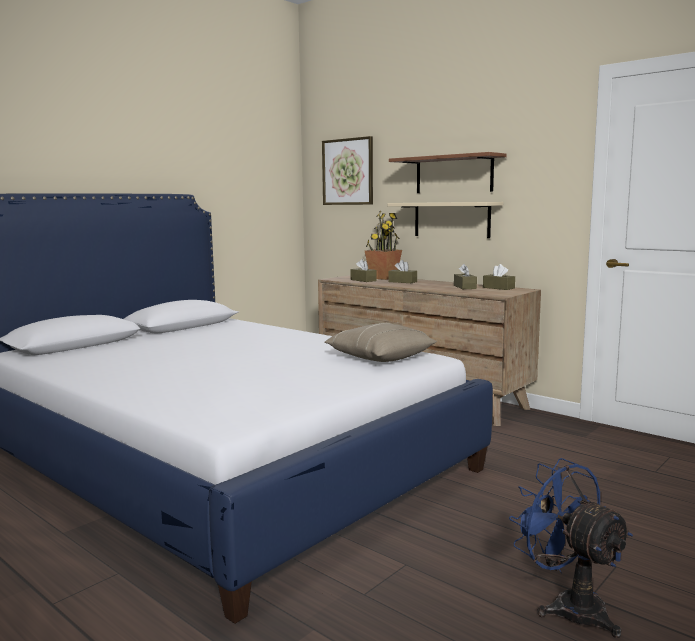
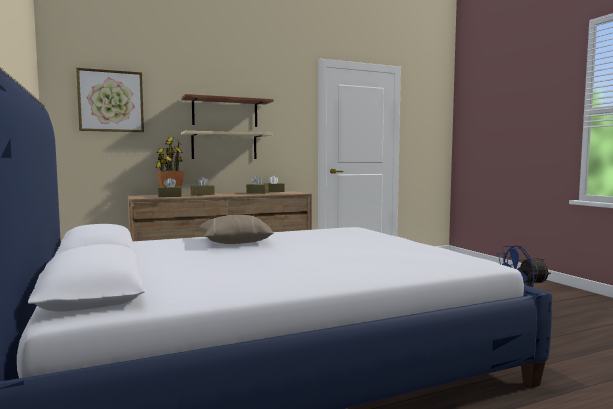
camera: 65 degrees left, 5 degrees down
beige pillow [324,323,437,362] -> beige pillow moved to [199,215,273,244]

